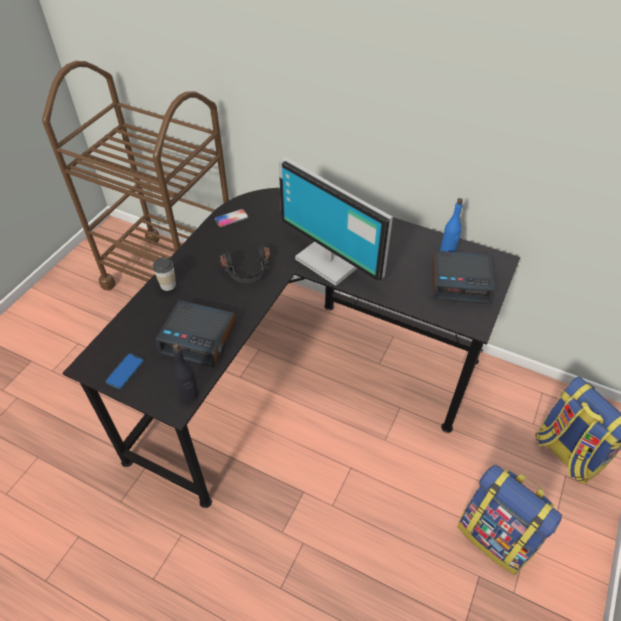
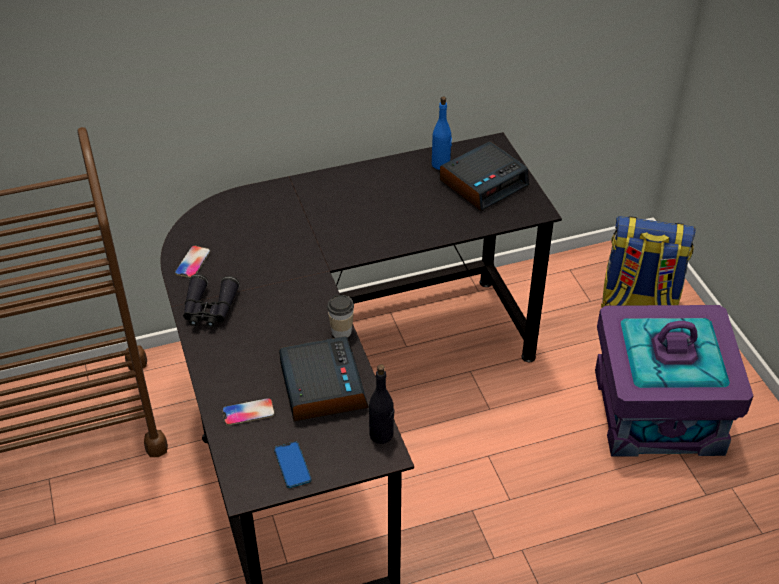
camera: 45 degrees left, 5 degrees down
cup [153,257,176,291] -> cup moved to [327,295,354,338]
alarm clock [156,300,236,368] -> alarm clock turned 75 degrees counterclockwise [279,336,369,422]
black headphones [219,244,271,283] -> none
monitor [278,157,393,286] -> none
backpack [457,465,562,575] -> purple storage box [595,305,753,457]
none -> black binoculars [183,274,240,327]
none -> phone [222,398,275,425]

